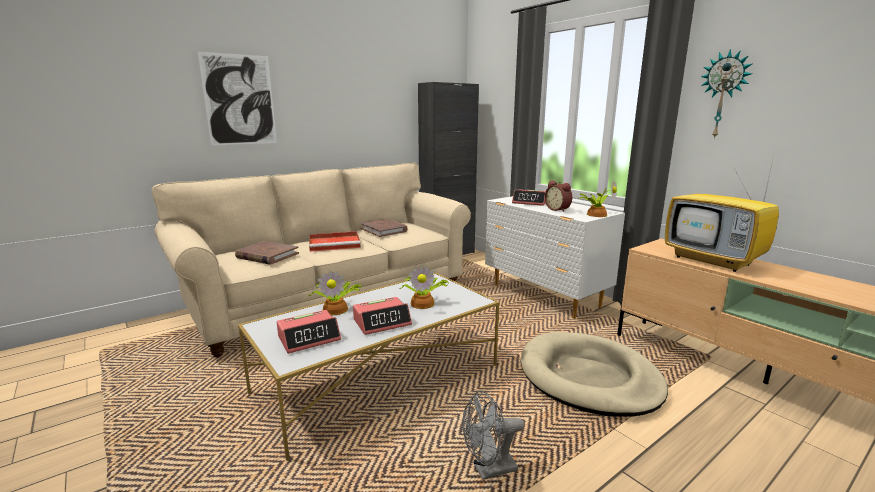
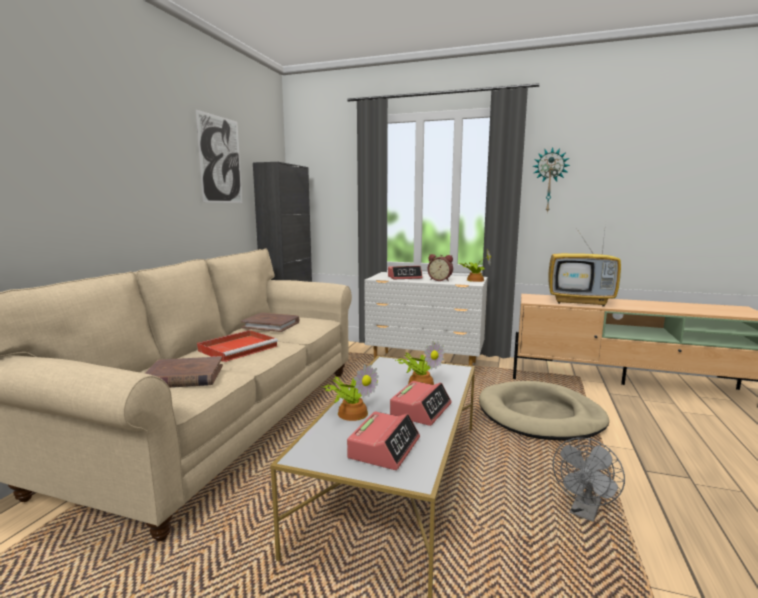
camera: 35 degrees left, 5 degrees down
picture [198,52,277,146] -> picture moved to [196,110,242,203]

